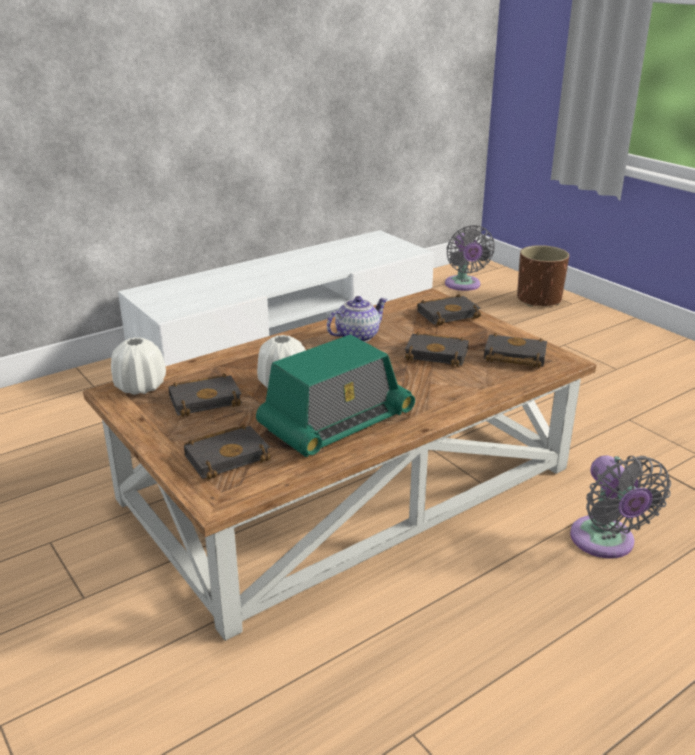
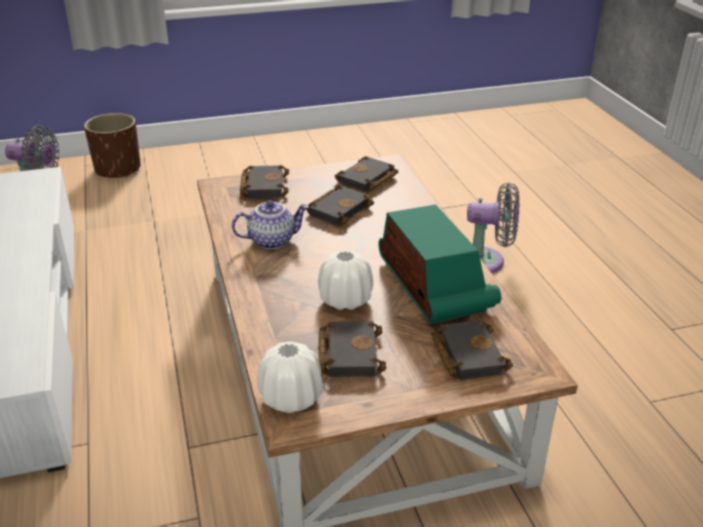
camera: 70 degrees left, 5 degrees up
teapot [327,296,388,342] -> teapot turned 90 degrees clockwise [232,200,309,249]

